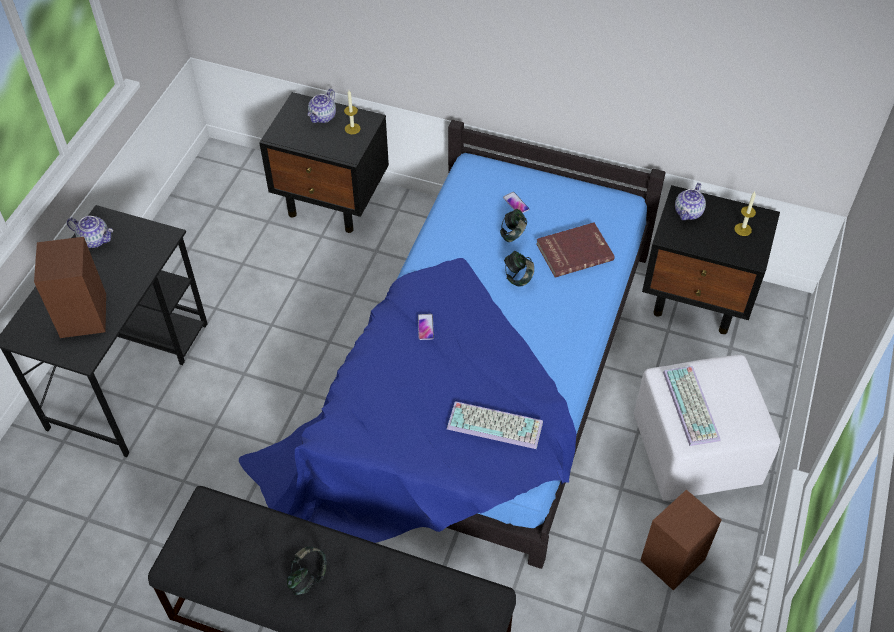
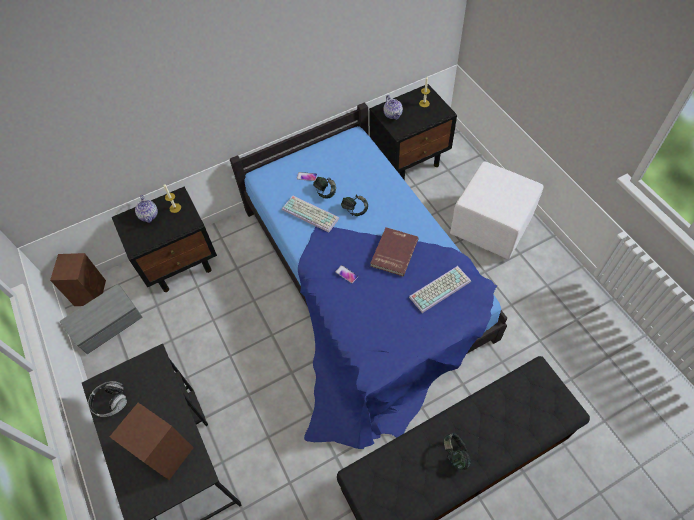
camera: 45 degrees left, 5 degrees up
teapot [67,216,113,248] -> headphones [88,381,127,417]
red book [536,222,615,278] -> red book moved to [370,227,419,276]
brown speaker [640,490,722,590] -> brown speaker moved to [50,253,106,306]
keyboard [663,366,720,446] -> keyboard moved to [282,196,340,233]
none -> grey storage box [59,284,142,354]

